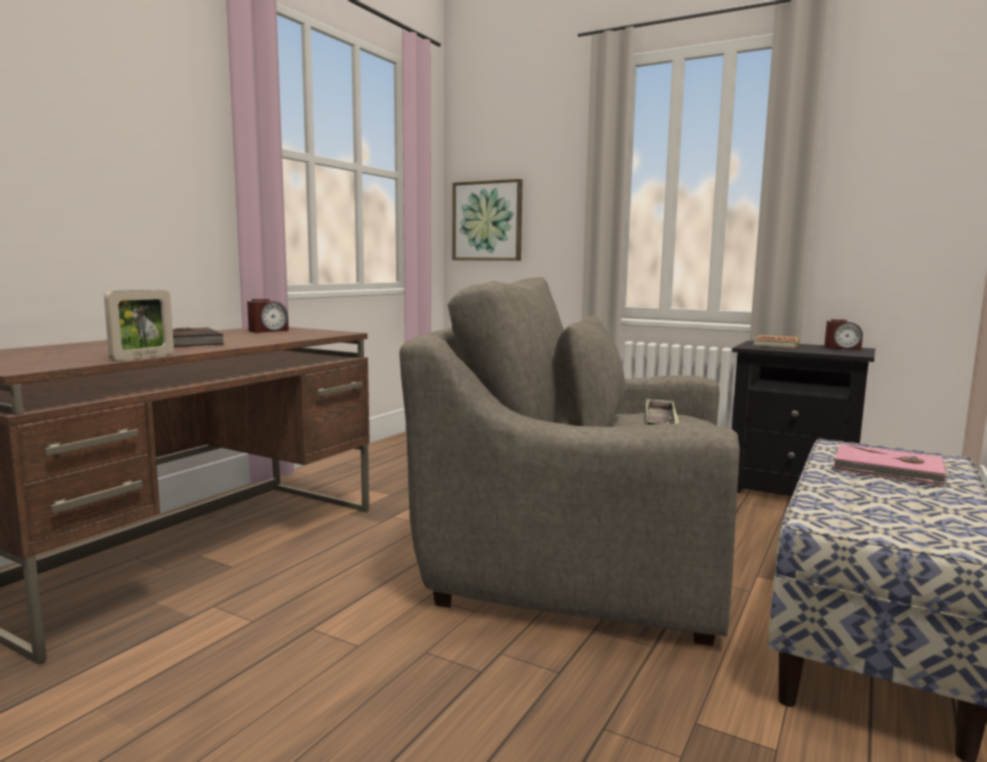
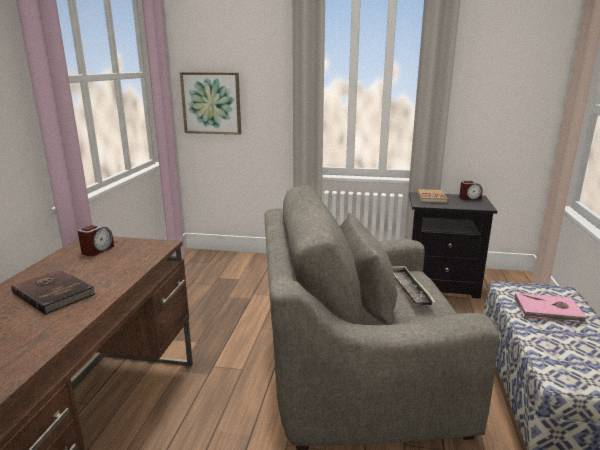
camera: 20 degrees left, 10 degrees up
picture frame [104,290,174,361] -> none

